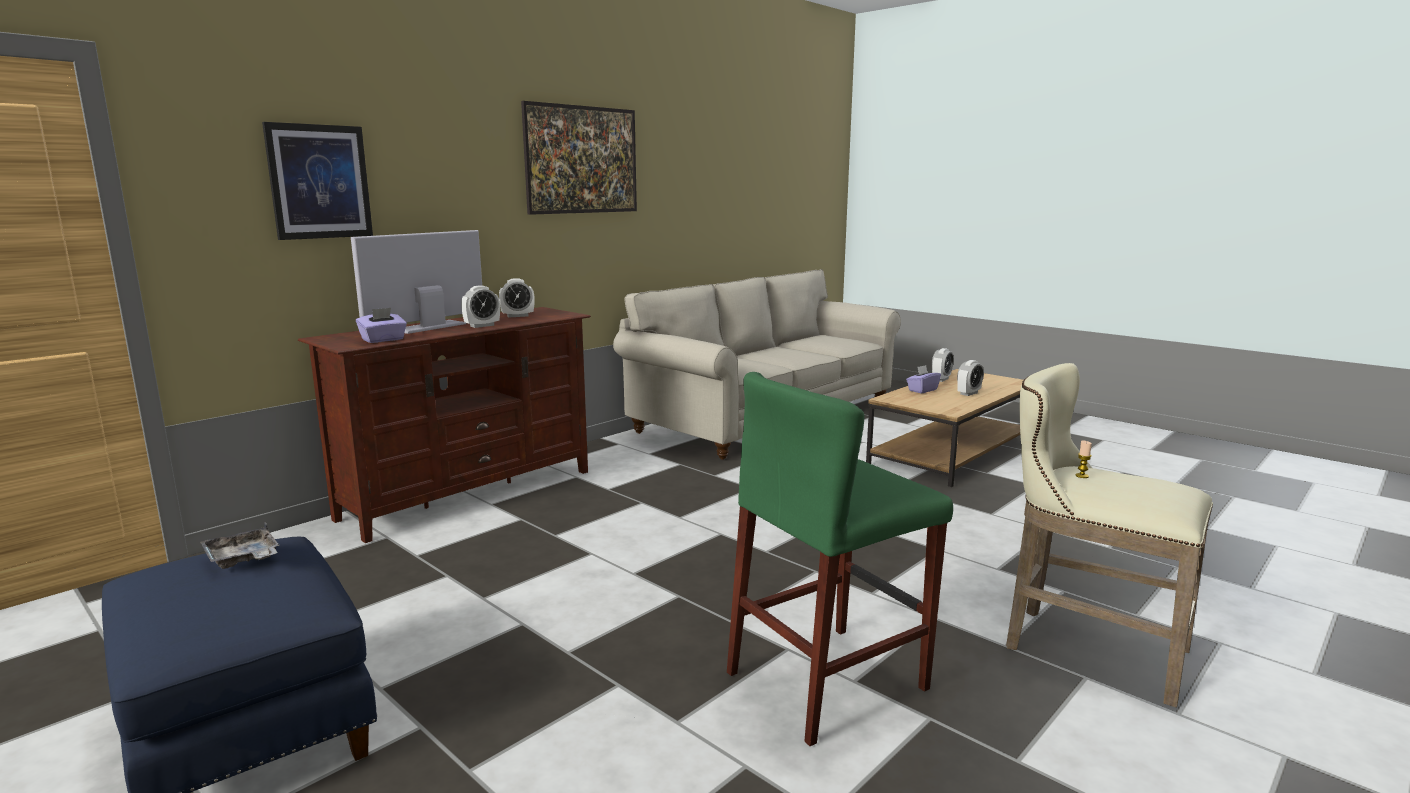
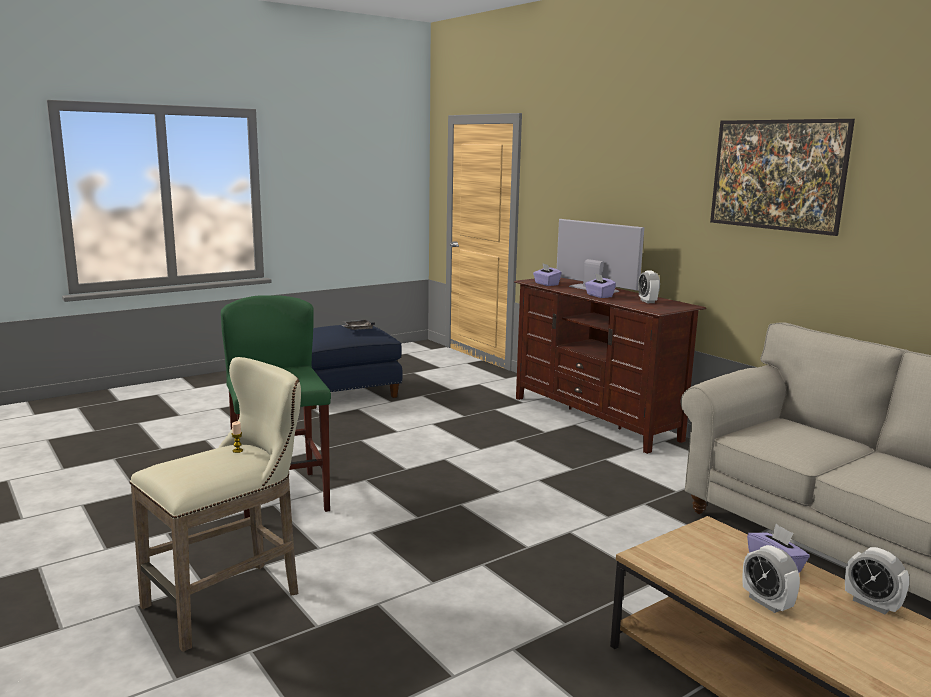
camera: 100 degrees right, 0 degrees up
picture [262,122,373,240] -> none
alarm clock [461,285,500,328] -> purple tissue box [585,273,616,298]

